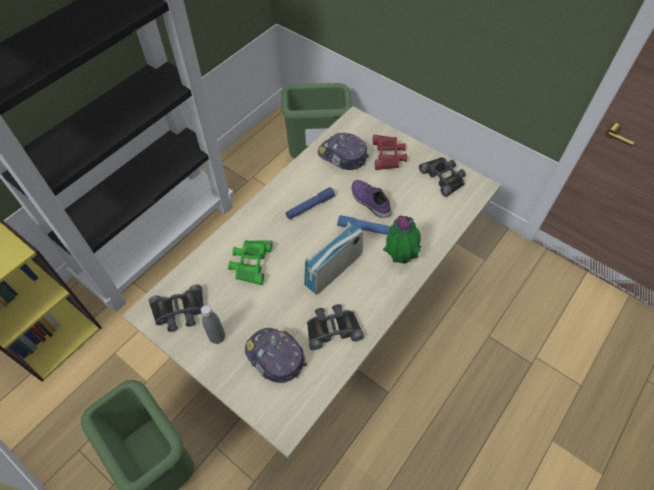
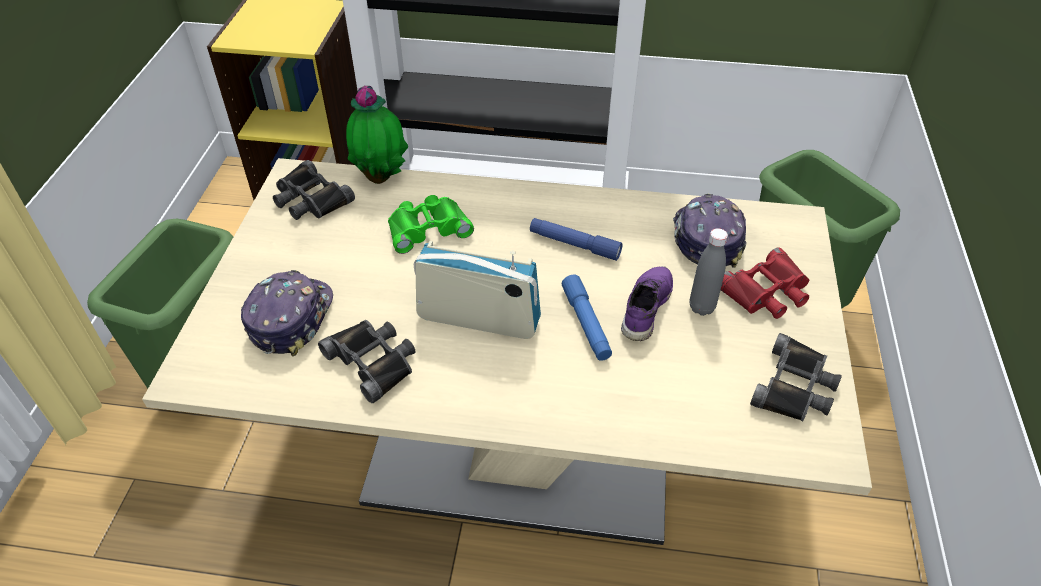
camera: 60 degrees right, 10 degrees down
grey bottle [201,305,225,344] -> grey bottle moved to [690,228,728,316]
potted plant [383,216,421,264] -> potted plant moved to [346,86,408,184]

